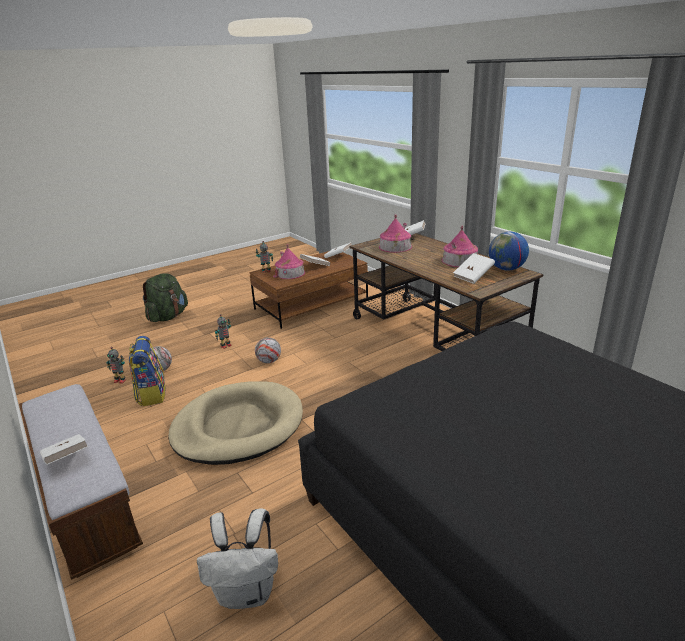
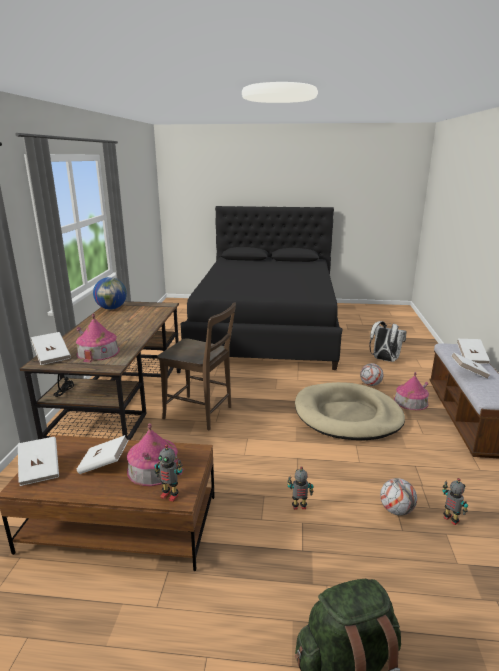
camera: 140 degrees left, 5 degrees down
backpack [129,336,166,406] -> none
football [255,337,281,363] -> football moved to [360,363,383,386]
toy house [442,226,478,267] -> toy house moved to [394,372,429,410]
white book [453,253,495,284] -> white book moved to [451,353,490,379]
none -> brown chair [157,302,236,431]

